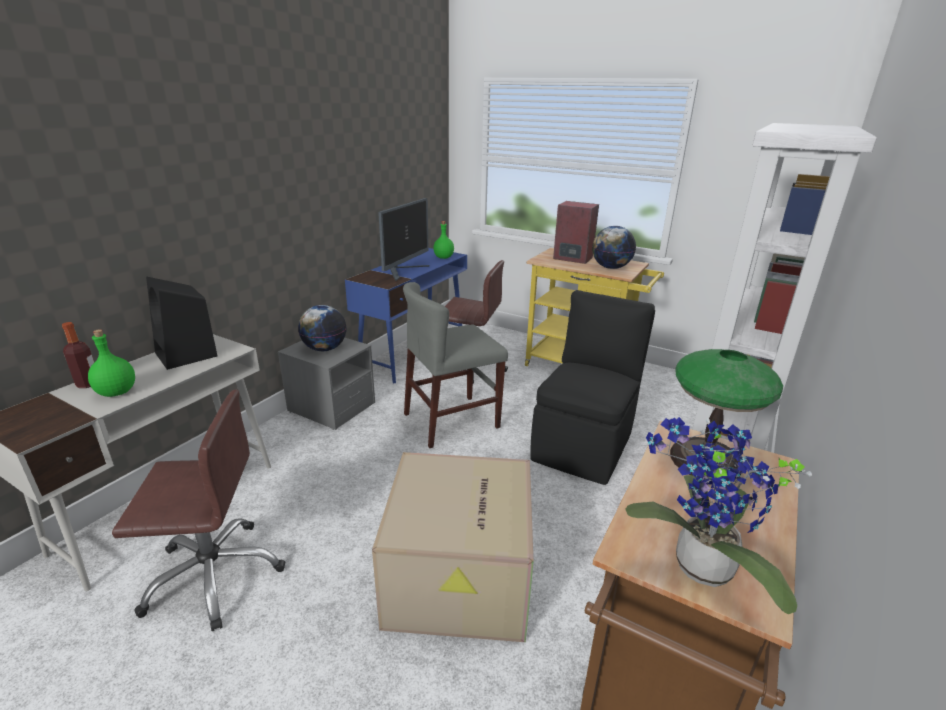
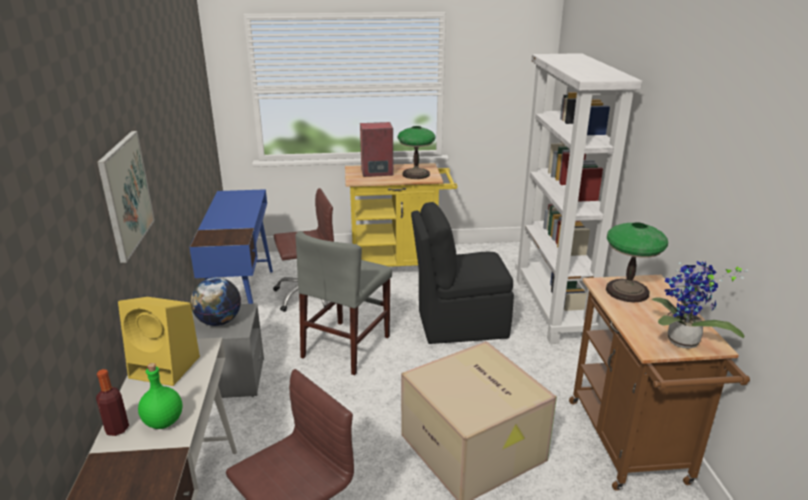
camera: 35 degrees left, 0 degrees up
black speaker [146,276,218,370] -> yellow speaker [118,297,200,386]
monitor [378,198,430,281] -> none
green bottle [433,221,454,259] -> none
black chair [530,290,655,485] -> black chair turned 90 degrees counterclockwise [411,202,514,344]
globe [592,226,636,269] -> table lamp [397,126,436,179]
none -> picture [97,131,155,263]

